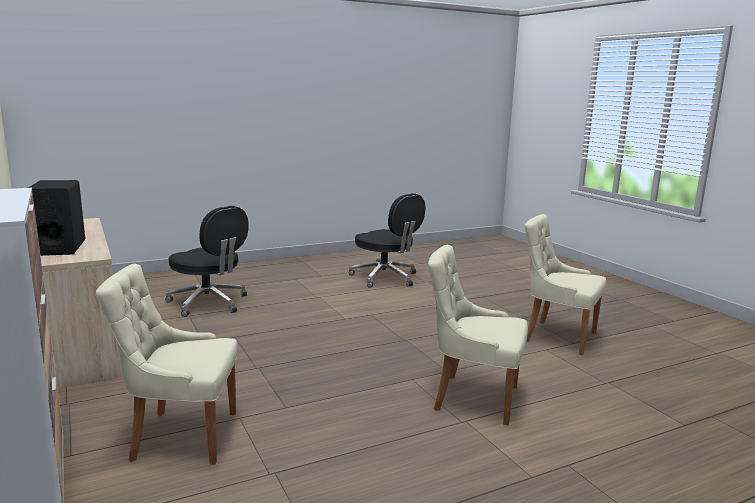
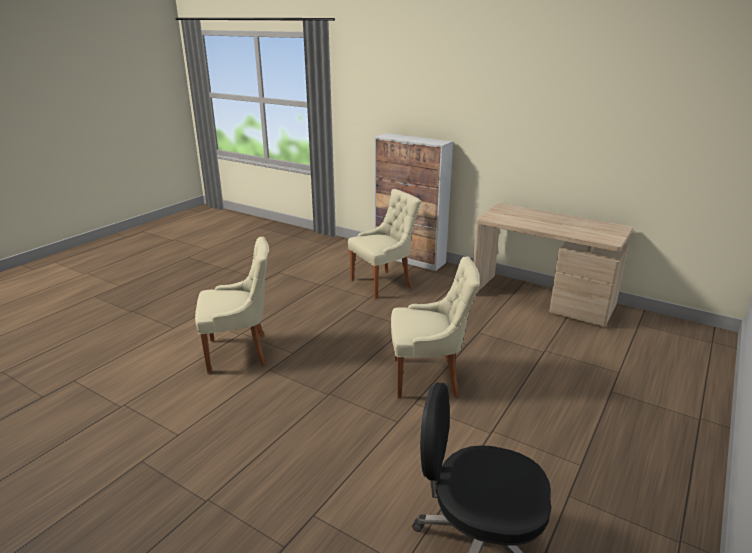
camera: 150 degrees right, 10 degrees up
black speaker [28,180,85,256] -> none
black office chair [165,206,248,317] -> none
beige chair [525,214,606,355] -> beige chair moved to [391,257,480,398]

